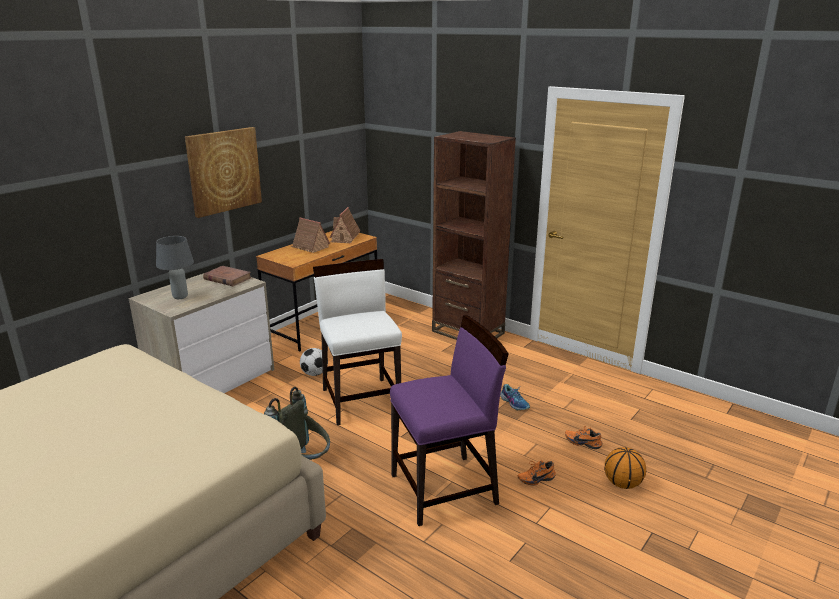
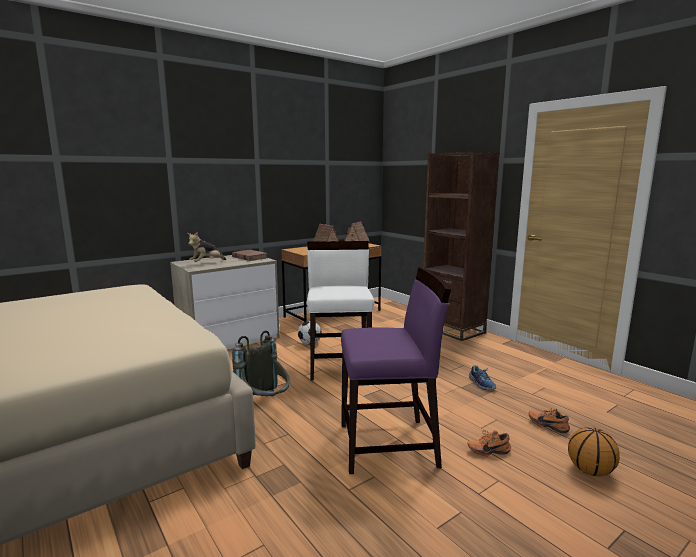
camera: 15 degrees right, 10 degrees down
grey table lamp [156,236,194,299] -> plush toy [187,232,226,262]
picture [185,127,262,218] -> none

